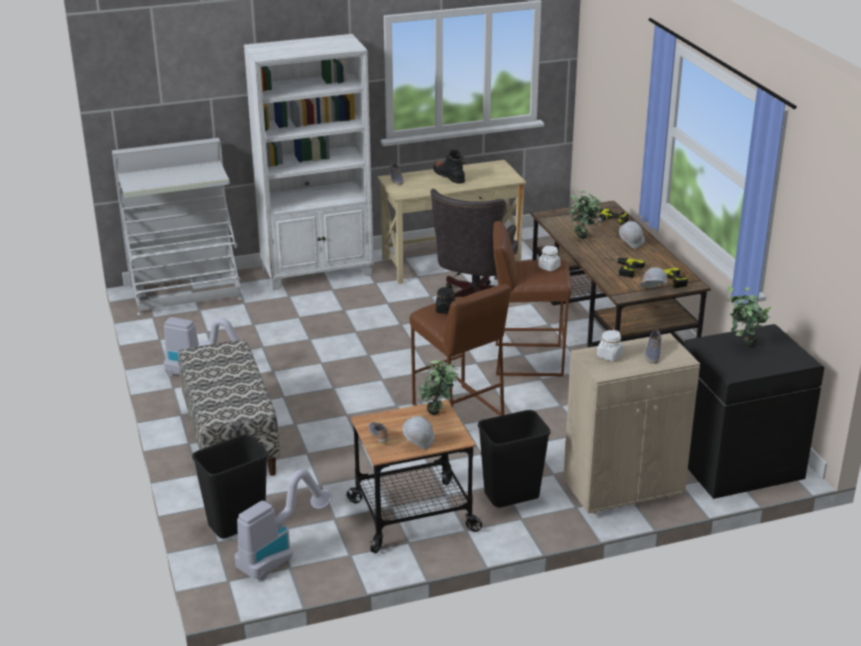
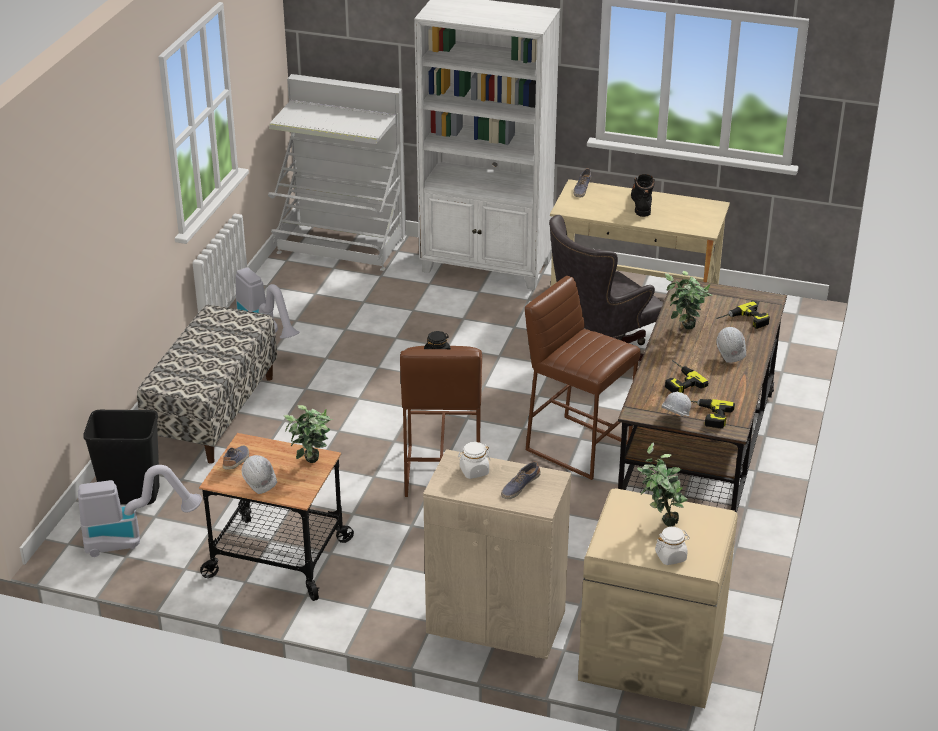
camera: 35 degrees right, 5 degrees up
black trash can [478,410,551,507] -> none
white jar [538,246,561,271] -> white jar moved to [655,527,690,565]
black washing machine [684,324,824,499] -> beige washing machine [578,488,738,708]

